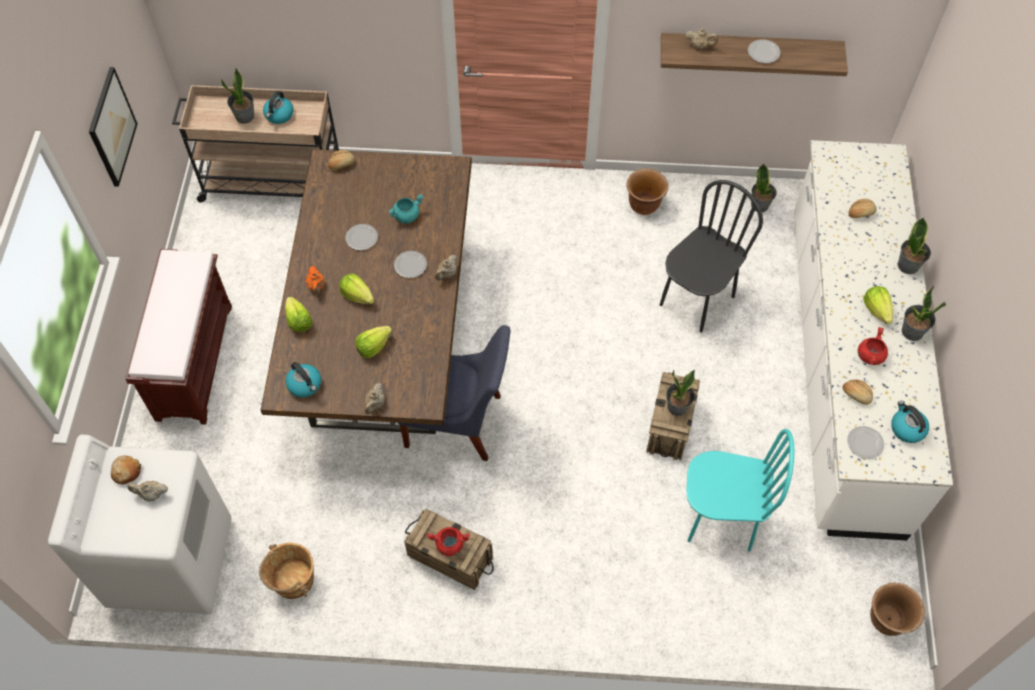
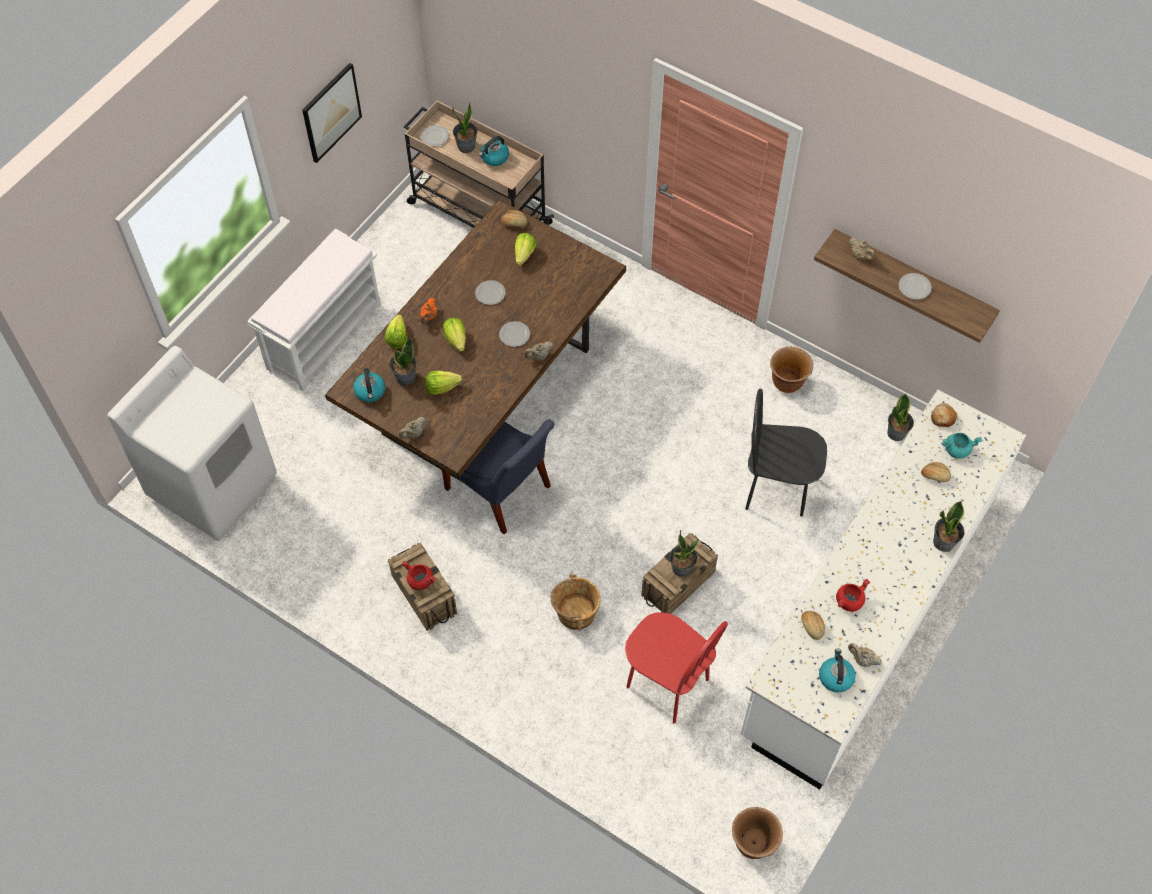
camera: 30 degrees right, 0 degrees up
bread [111,456,141,485] -> bread moved to [931,403,957,427]
brown bench [125,249,232,425] -> white bench [247,228,381,391]
beige teapot [128,481,168,502] -> beige teapot moved to [848,643,882,667]
brown bucket [259,543,314,599] -> brown bucket moved to [551,574,600,631]
turquoise cooking pot [388,194,424,224] -> turquoise cooking pot moved to [942,433,982,459]
black chair [660,180,763,333] -> black chair turned 150 degrees counterclockwise [745,389,827,517]
turquoise chair [686,429,794,552] -> red chair [625,612,728,723]
plate [847,426,884,459] -> plate moved to [421,125,449,147]
lettuce [863,286,893,324] -> lettuce moved to [515,233,537,266]
potted plant [902,285,946,341] -> potted plant moved to [389,337,417,386]

